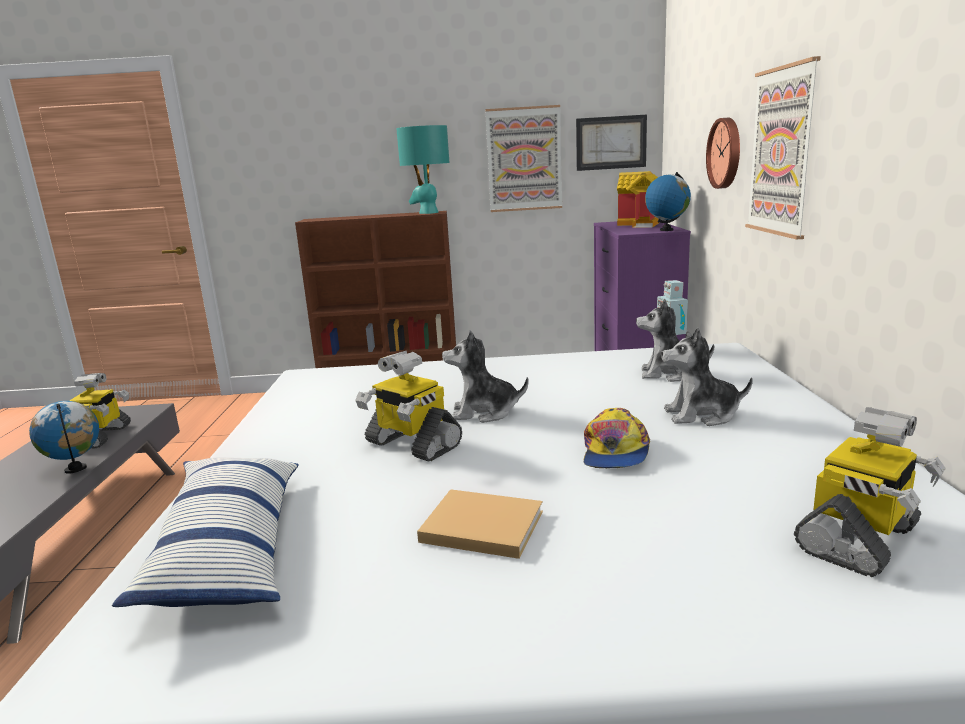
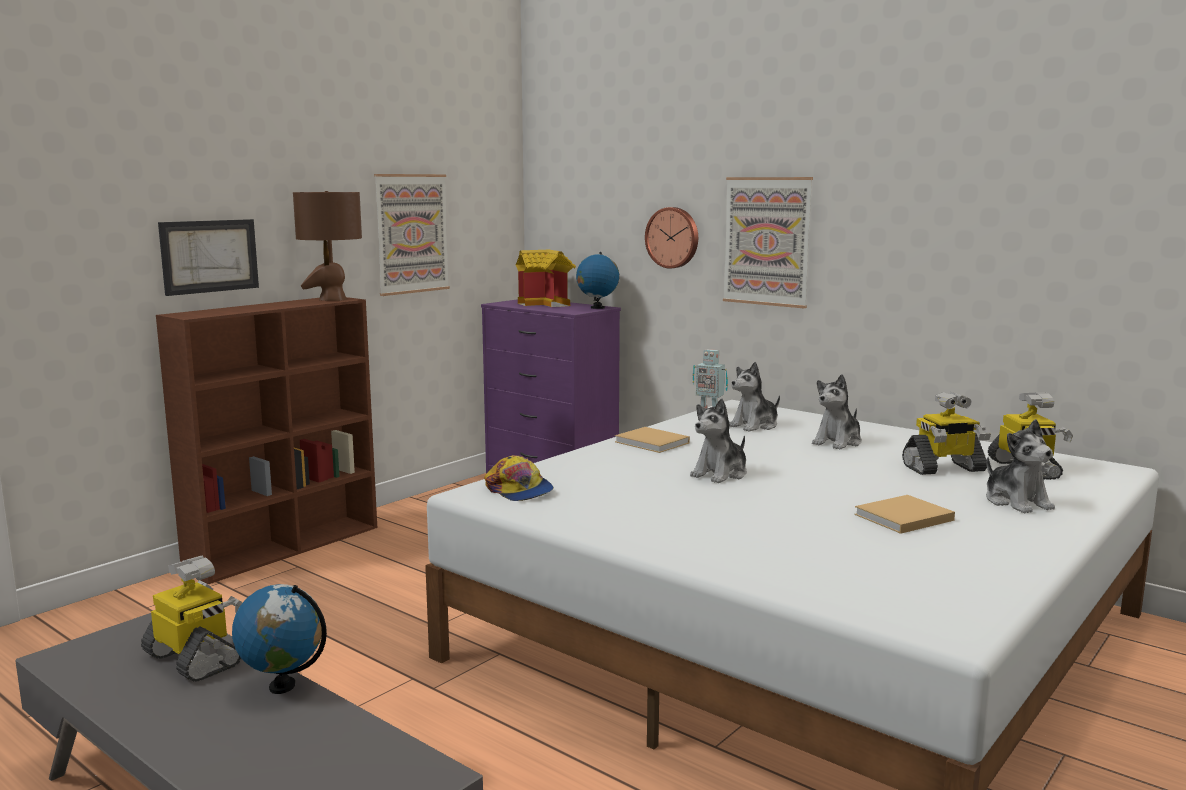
camera: 50 degrees left, 5 degrees down
pillow [112,457,299,607] -> none
toy robot [355,351,462,462] -> toy robot moved to [902,392,991,475]
turquoise table lamp [396,125,449,214] -> brown table lamp [293,191,362,301]
picture [576,115,647,171] -> picture moved to [158,219,259,296]
cap [584,408,650,468] -> cap moved to [484,455,554,501]
none -> beige book [615,427,690,453]
none -> plush toy [986,419,1055,514]

